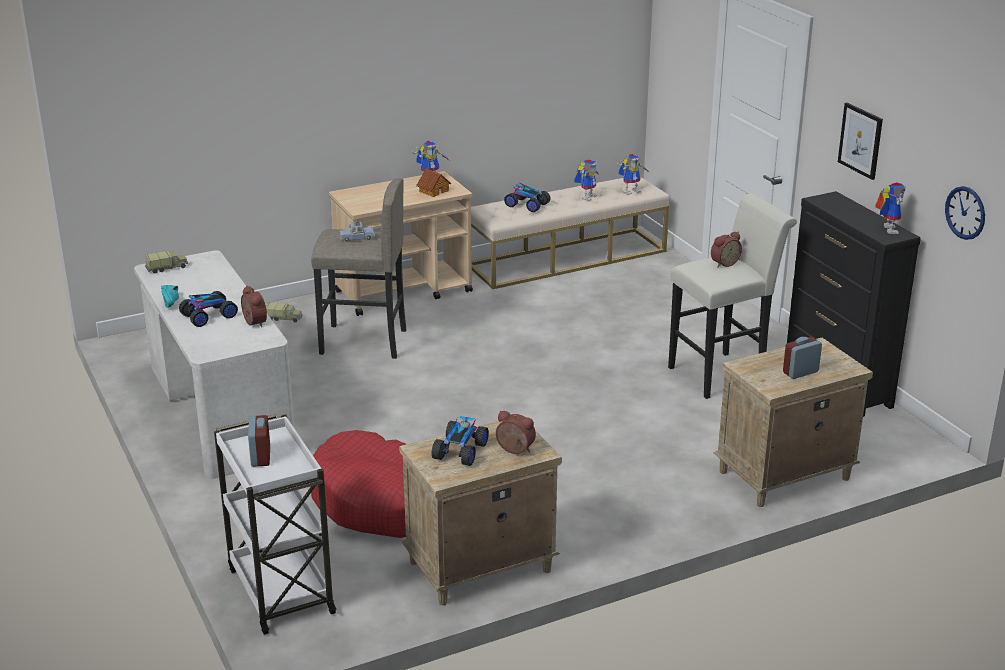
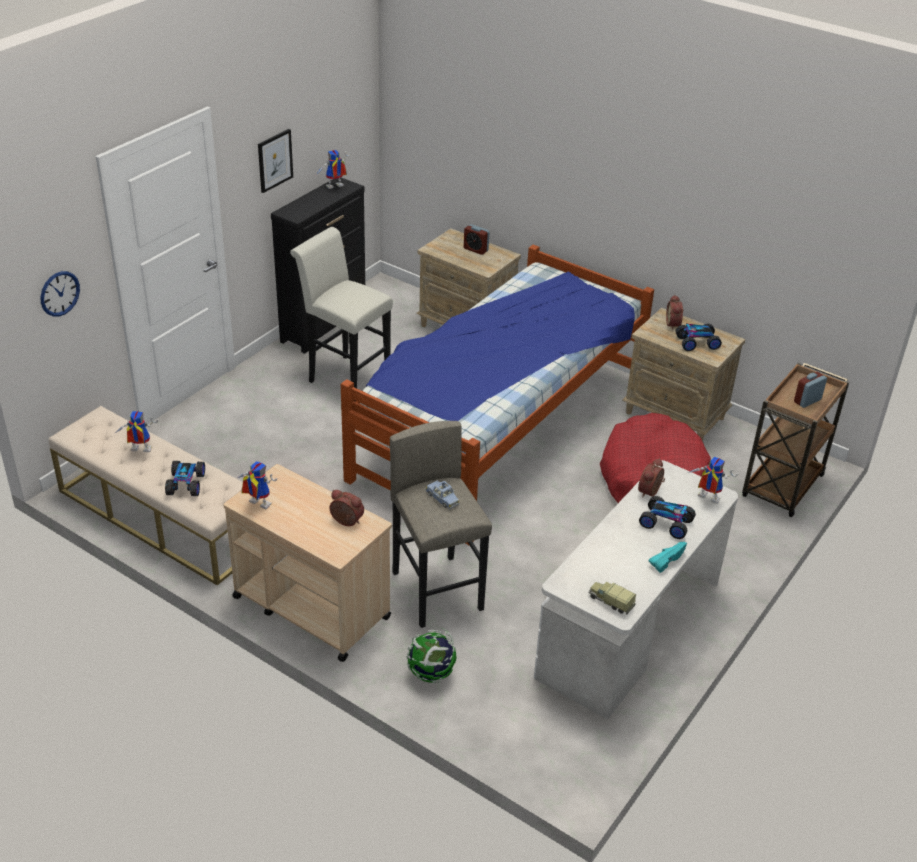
camera: 120 degrees left, 10 degrees up
white cart [214,414,337,635] -> brown cart [742,363,849,517]
toy truck [266,302,302,322] -> globe [407,628,457,684]
toy house [416,169,451,197] -> none
toy robot [617,154,650,195] -> toy robot moved to [688,457,738,504]
alarm clock [711,232,742,268] -> alarm clock moved to [330,490,364,526]
wall clock [945,186,985,240] -> wall clock moved to [40,271,80,317]
none -> bed [341,244,654,545]

